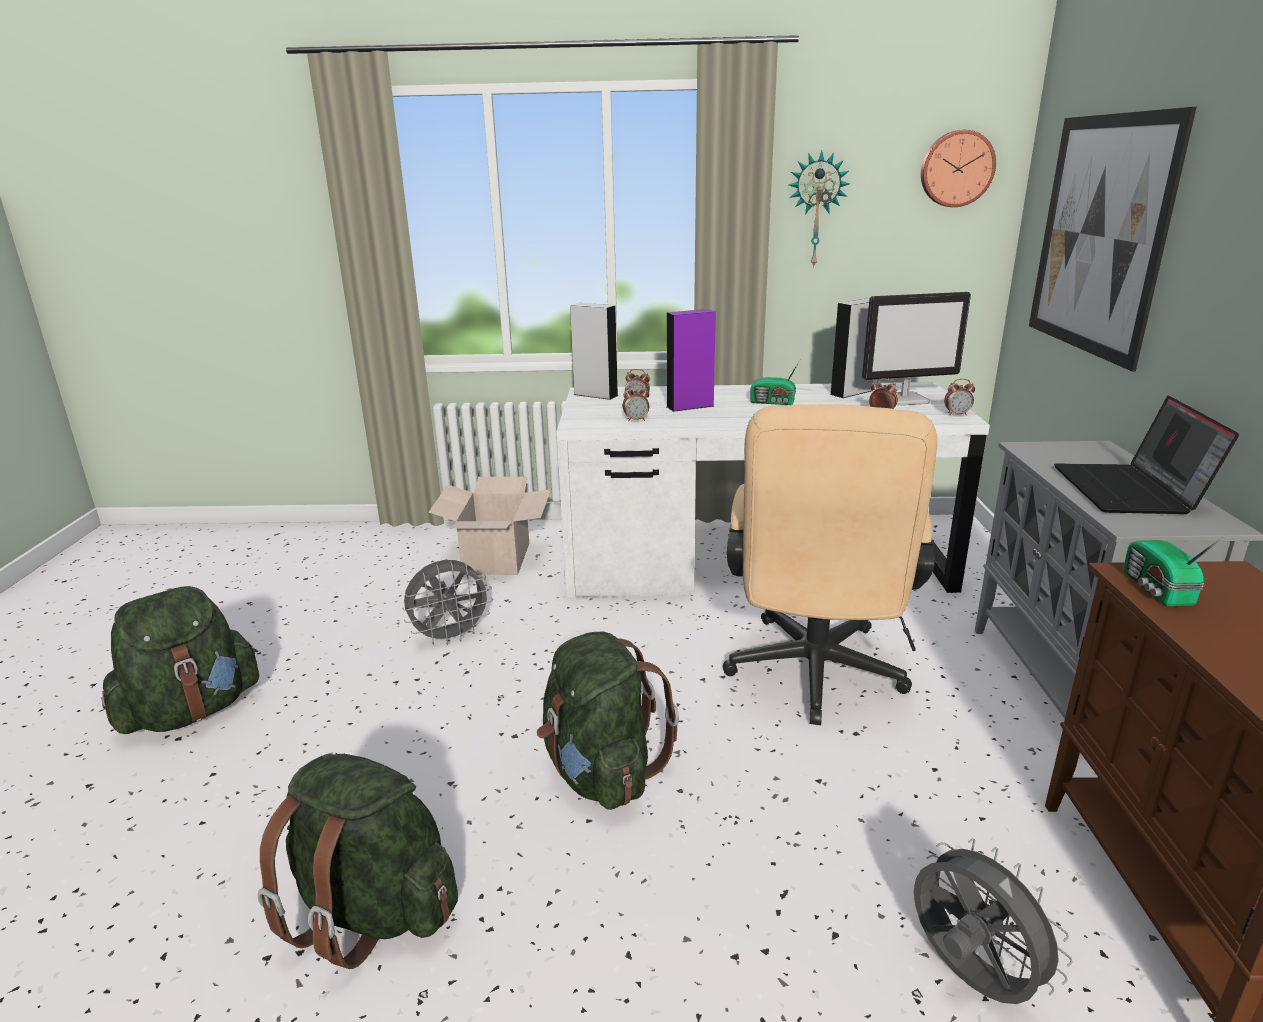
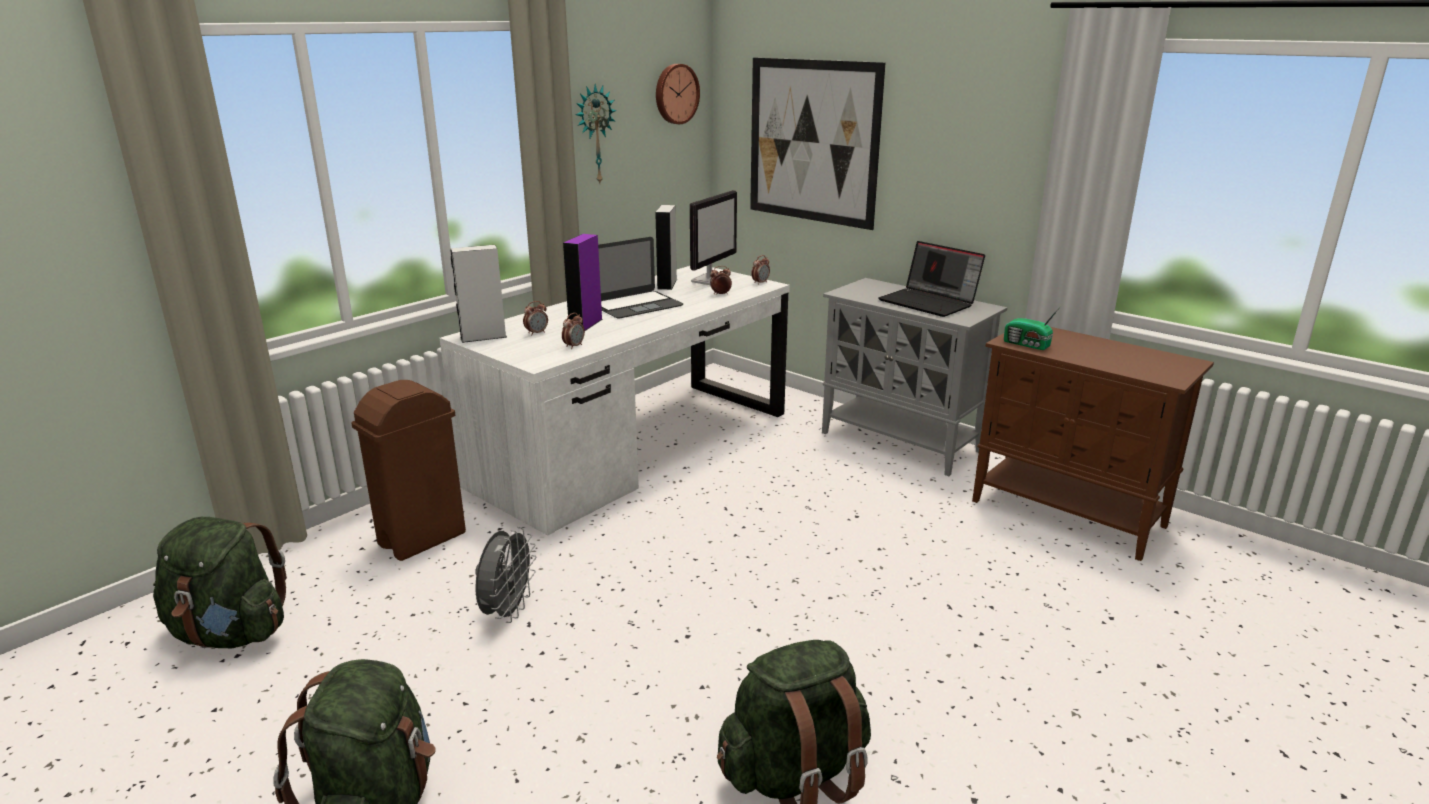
camera: 50 degrees left, 0 degrees up
cardboard box [429,477,551,575] -> brown trash can [351,380,466,561]
green backpack [537,632,679,810] -> green backpack moved to [153,517,287,648]
beige office chair [723,404,937,725] -> none
radio [750,359,801,405] -> laptop [598,237,683,319]
grey fan [914,838,1073,1004] -> none

